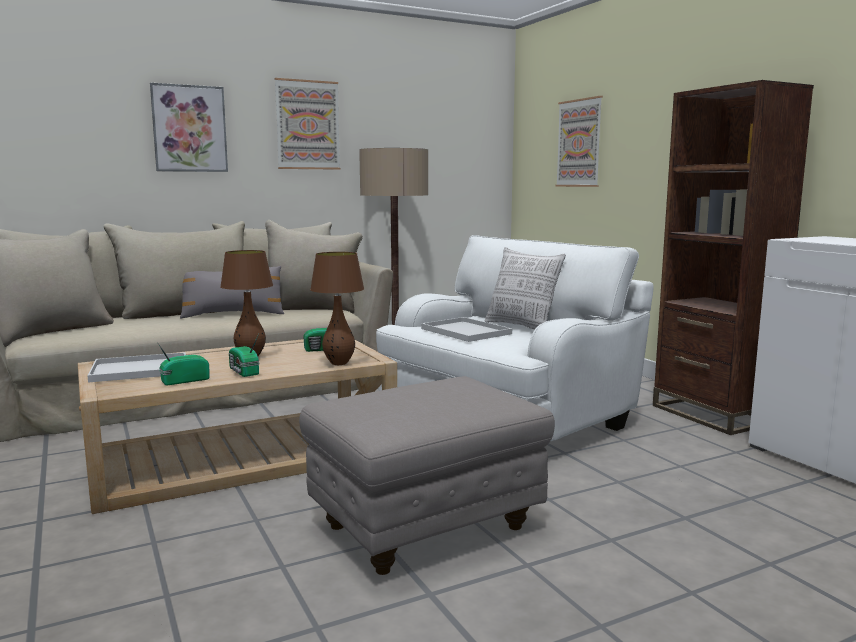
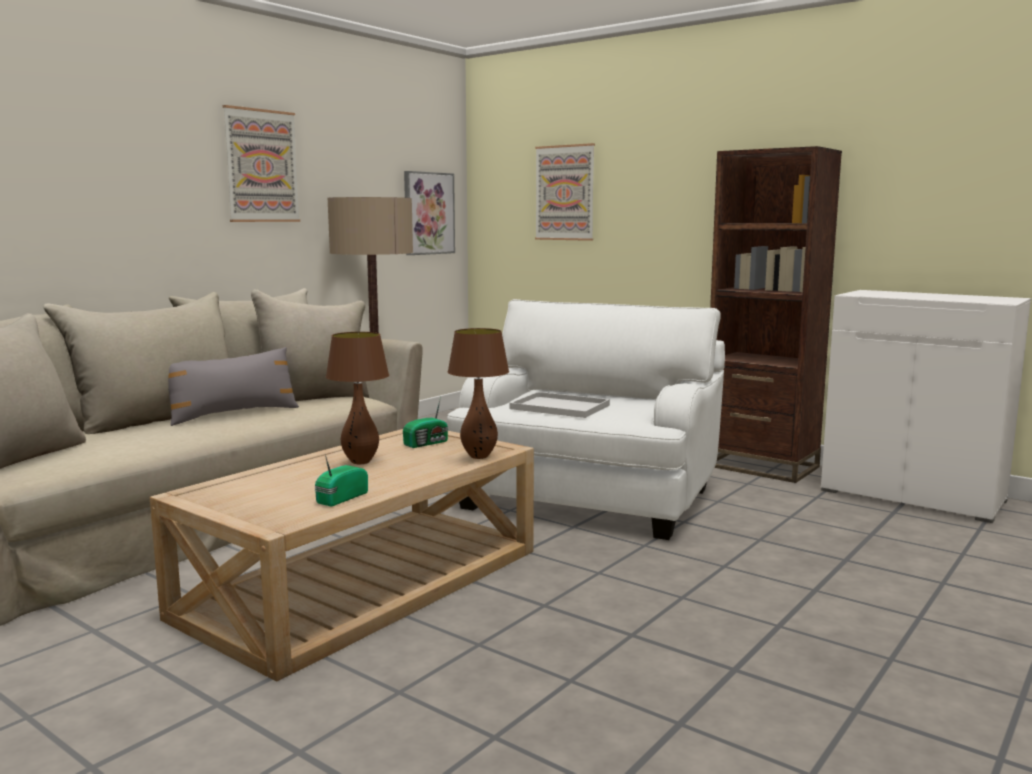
camera: 25 degrees left, 0 degrees up
white tray [87,352,186,383] -> none
picture [150,82,228,172] -> picture moved to [404,171,455,255]
radio [229,334,259,377] -> none
grey ottoman [299,376,555,575] -> none
pillow [485,247,566,329] -> none

